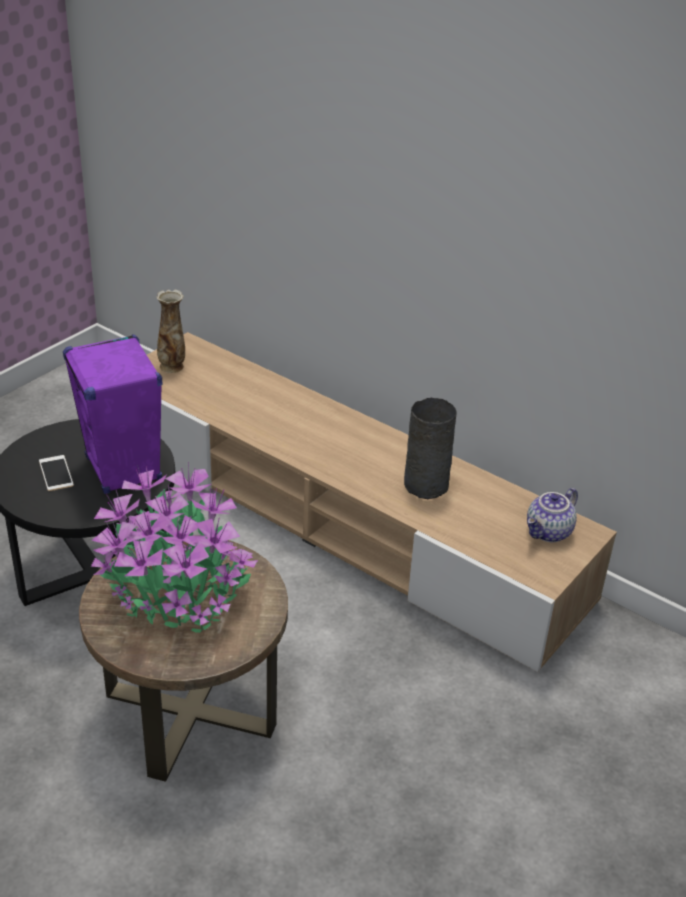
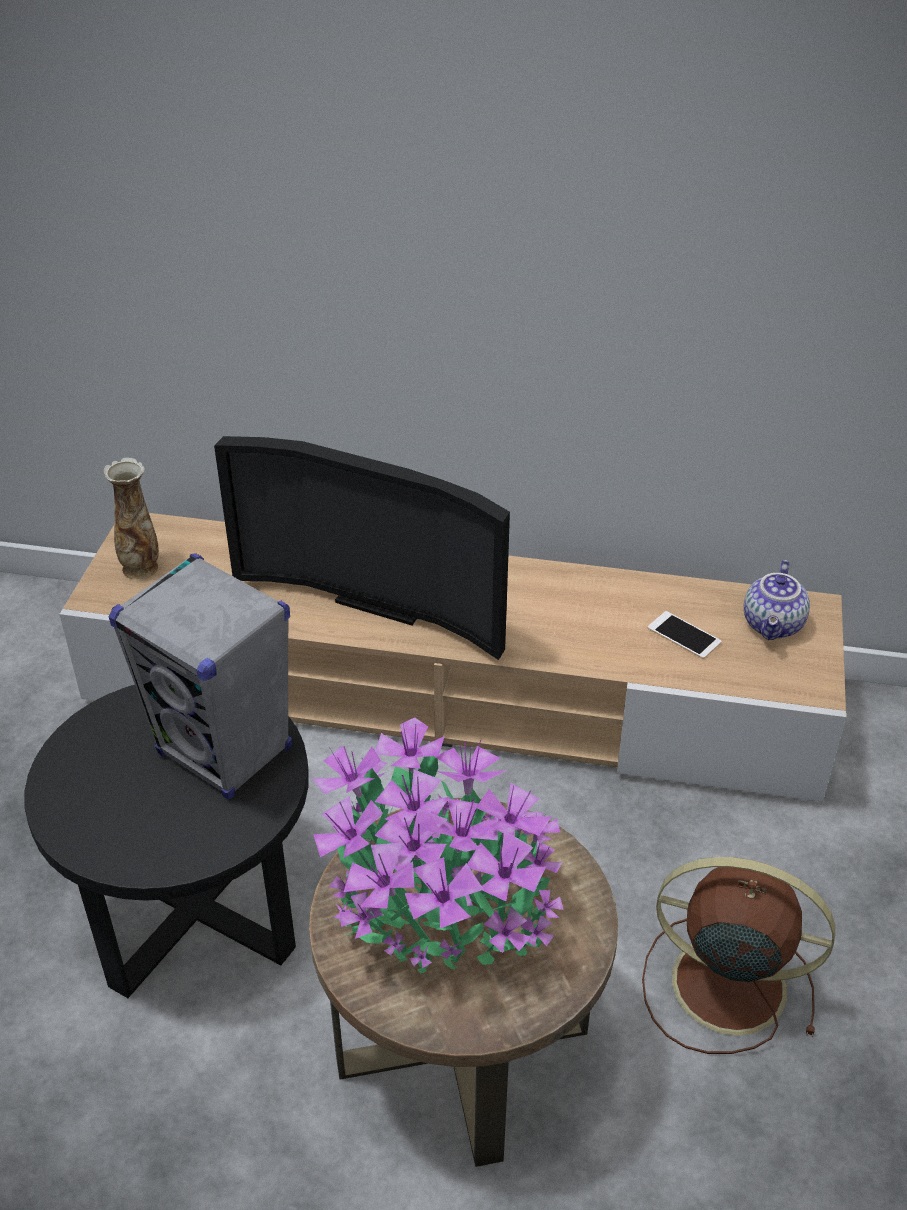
camera: 25 degrees left, 5 degrees up
phone [39,455,74,491] -> phone moved to [648,611,721,659]
purple speaker [63,334,162,494] -> grey speaker [109,553,292,800]
grey vase [404,398,457,499] -> none
none -> television [214,436,510,660]
none -> brown fan [642,857,835,1054]

